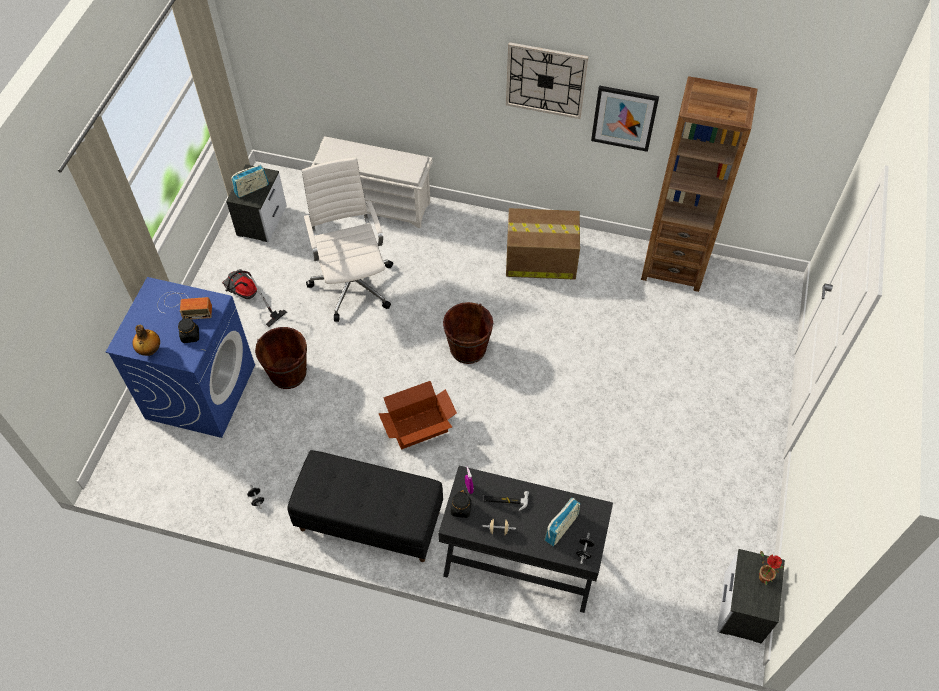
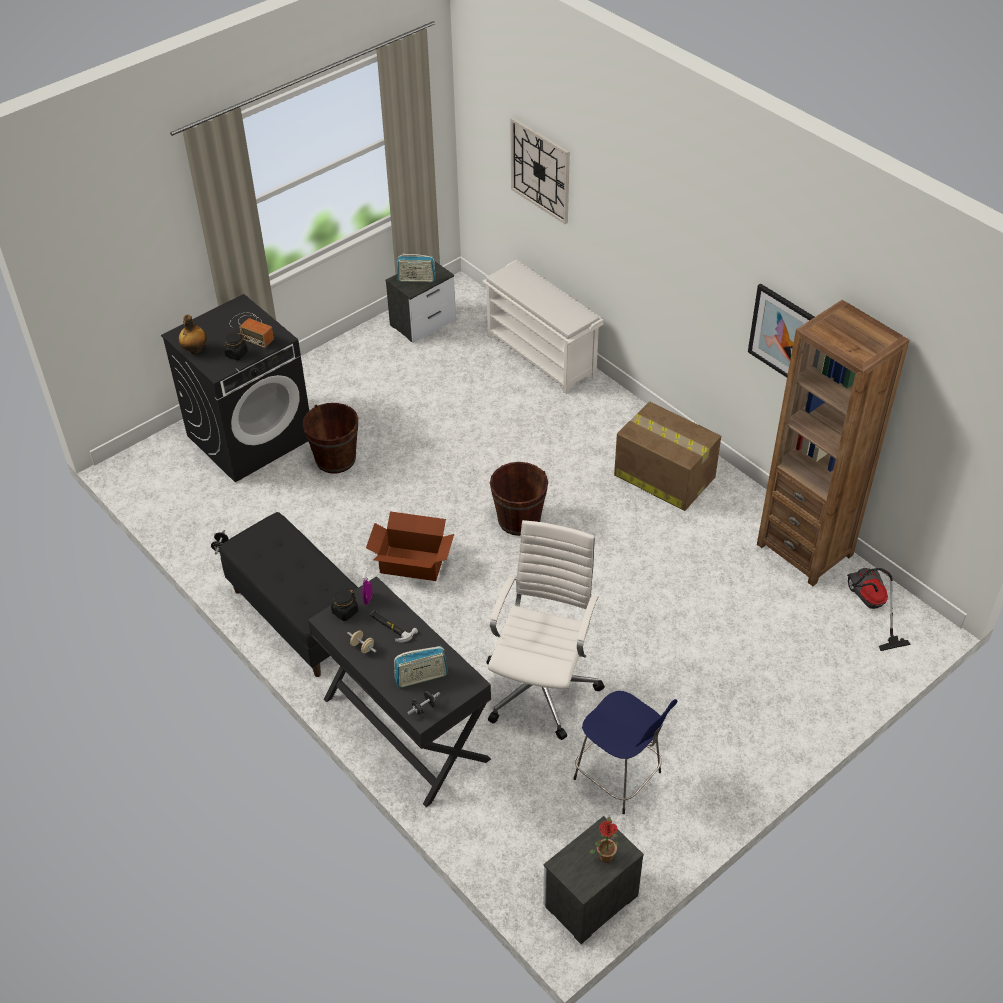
camera: 35 degrees right, 10 degrees down
blue washing machine [106,277,255,438] -> black washing machine [161,294,309,482]
vacuum cleaner [222,269,287,327] -> vacuum cleaner moved to [847,568,911,651]
white office chair [302,158,393,322] -> white office chair moved to [486,520,605,740]
wall clock [506,42,588,119] -> wall clock moved to [510,118,570,224]
none -> blue stool [574,691,678,814]

